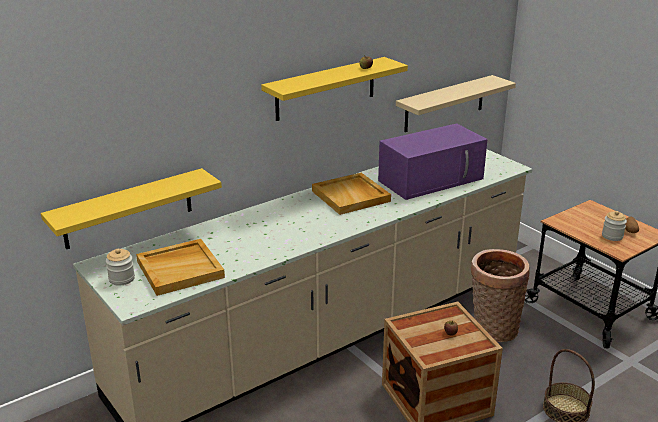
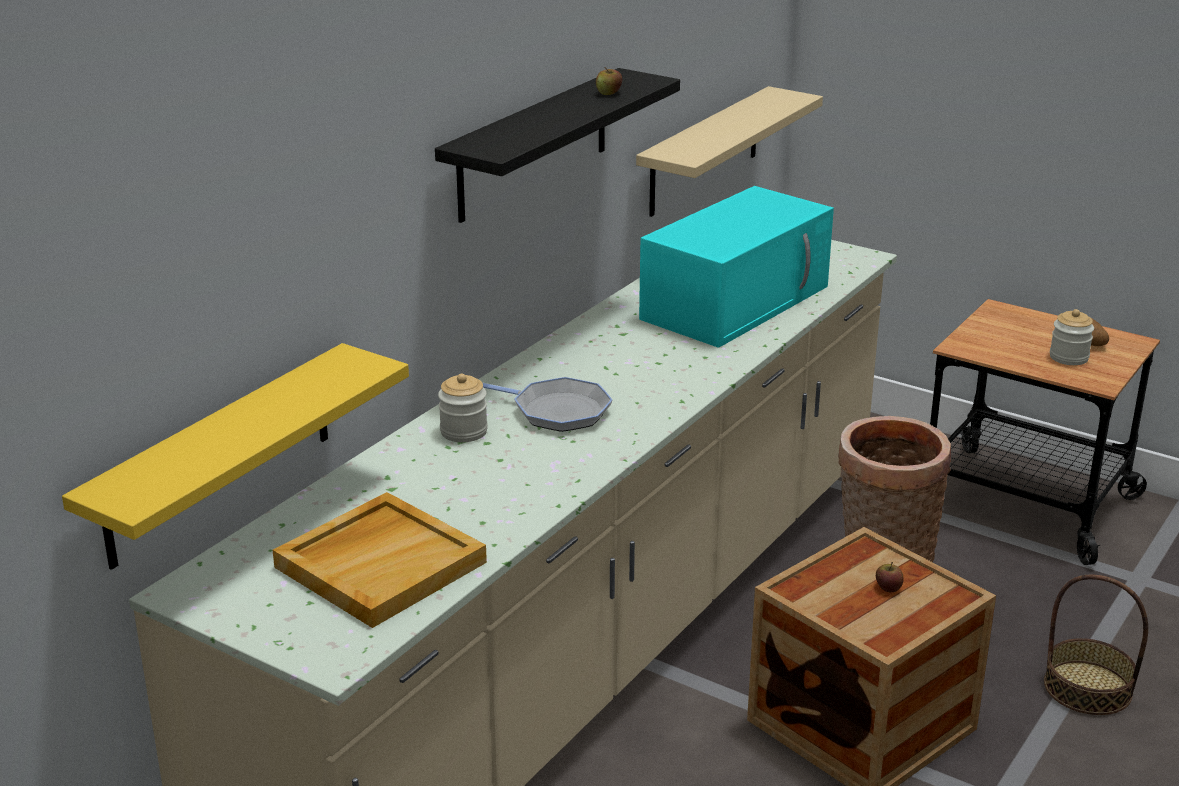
camera: 20 degrees left, 0 degrees up
jar [106,249,135,286] -> jar moved to [438,374,488,442]
yellow shelf [261,57,408,121] -> black shelf [435,68,680,223]
beige tray [312,173,391,215] -> none
purple microwave [378,123,488,200] -> turquoise microwave [639,186,834,348]
none -> frying pan [483,377,612,432]

